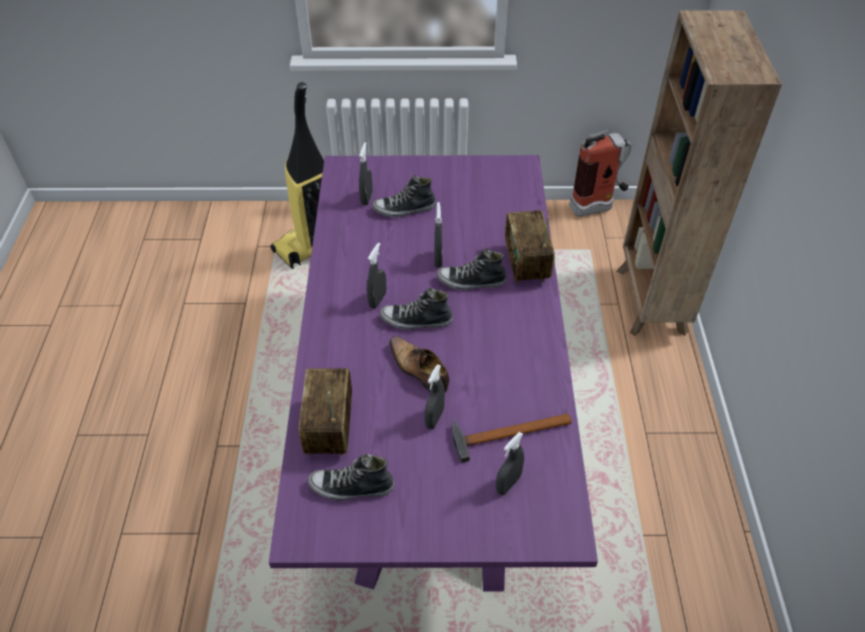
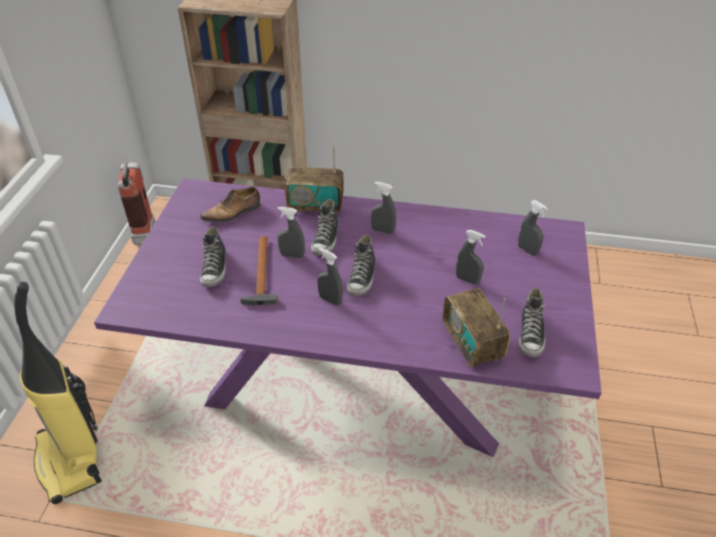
camera: 80 degrees left, 5 degrees down
radio [299,368,352,455] -> radio turned 60 degrees clockwise [443,288,510,369]
grey spray bottle [359,142,373,206] -> grey spray bottle moved to [371,182,396,234]
shoe [389,336,449,392] -> shoe moved to [200,187,261,222]
hammer [453,413,572,463] -> hammer moved to [240,236,277,306]

